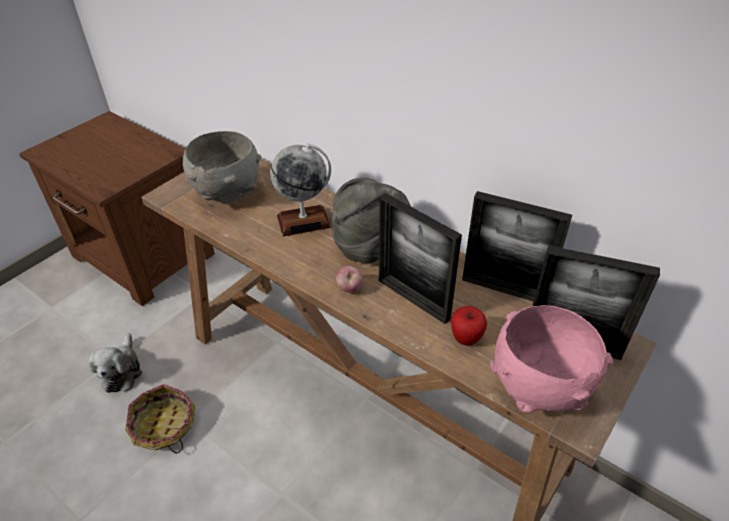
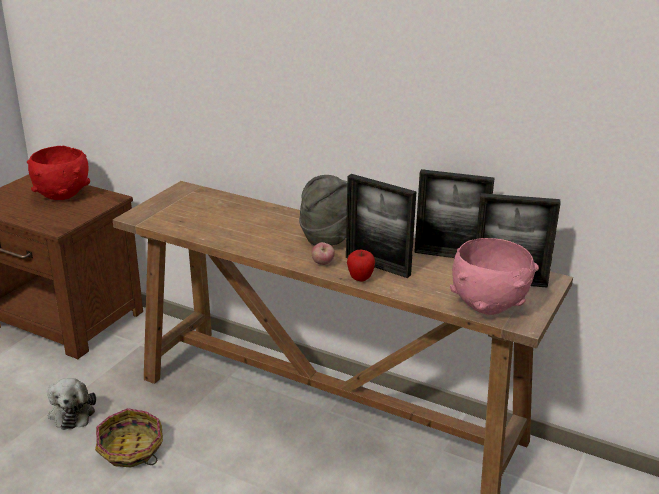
camera: 10 degrees left, 15 degrees down
grey bowl [183,131,261,203] -> none
globe [270,144,331,236] -> none
apple [451,306,487,346] -> apple moved to [347,250,375,281]
none -> red bowl [27,145,90,200]

